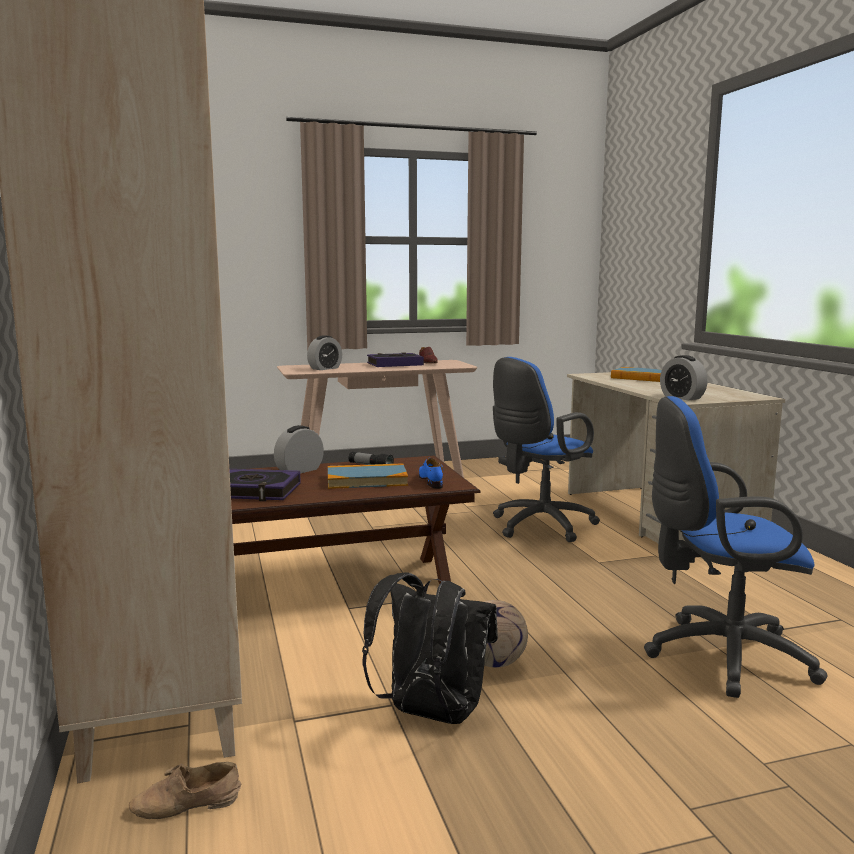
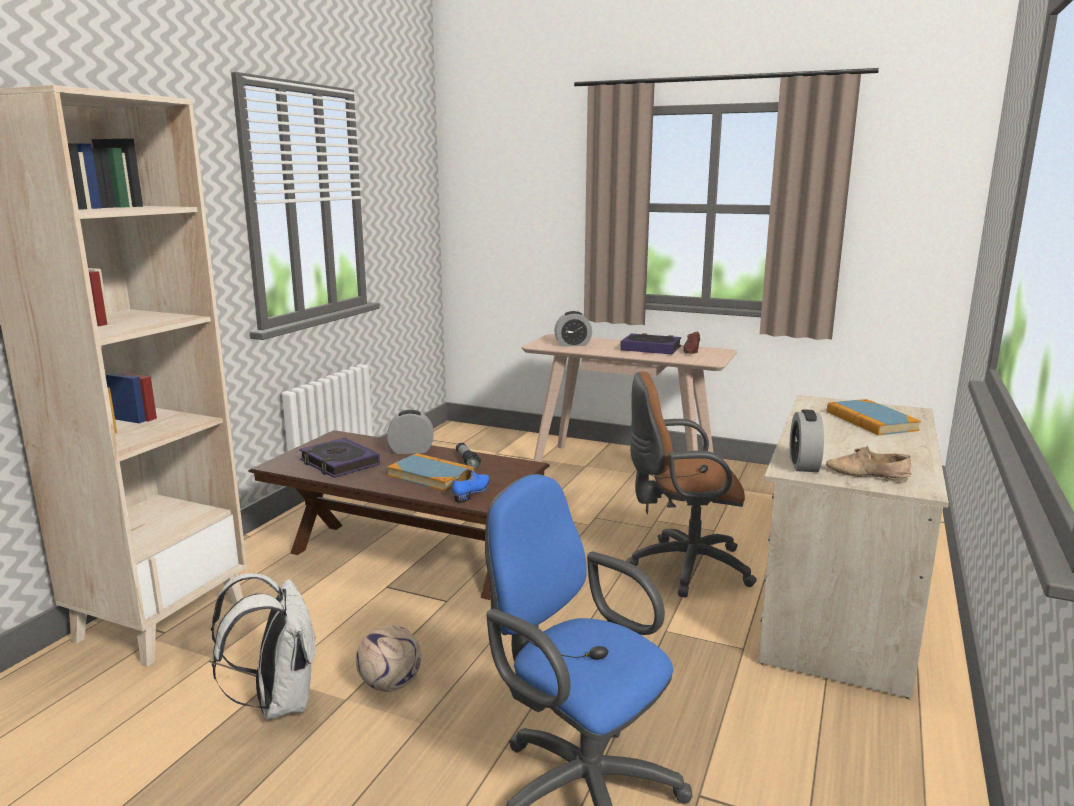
camera: 40 degrees right, 5 degrees up
beige shoe [129,762,241,819] -> beige shoe moved to [826,446,912,483]
black backpack [362,572,498,724] -> white backpack [211,573,316,720]
blue office chair [493,357,600,542] -> brown office chair [626,371,757,597]

